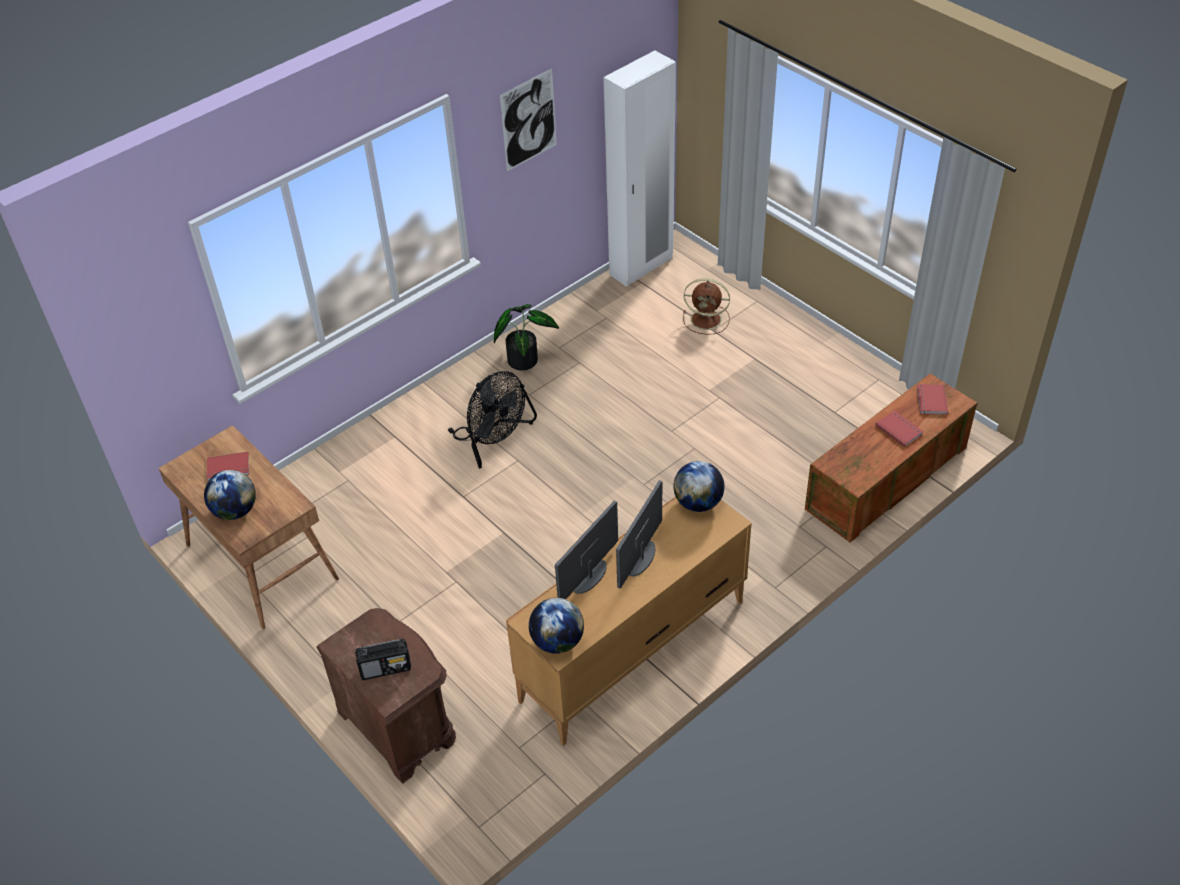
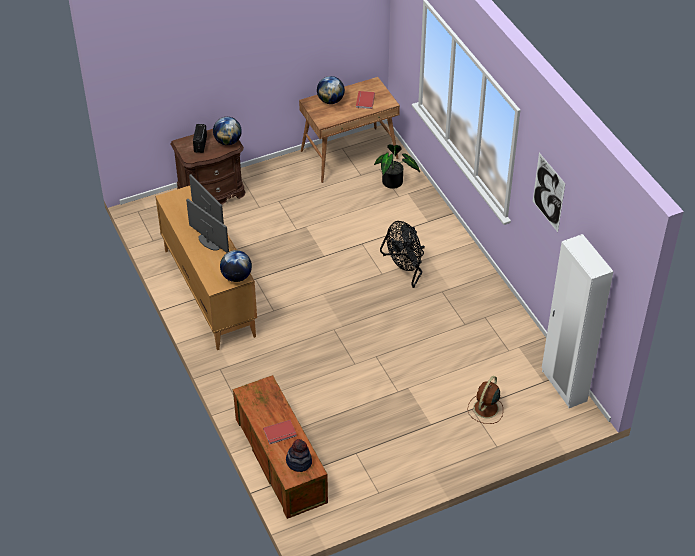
camera: 105 degrees right, 0 degrees up
potted plant [494,304,559,370] -> potted plant moved to [374,144,420,189]
globe [529,598,584,654] -> globe moved to [213,117,242,145]
red book [917,384,948,414] -> hat [286,439,312,472]

